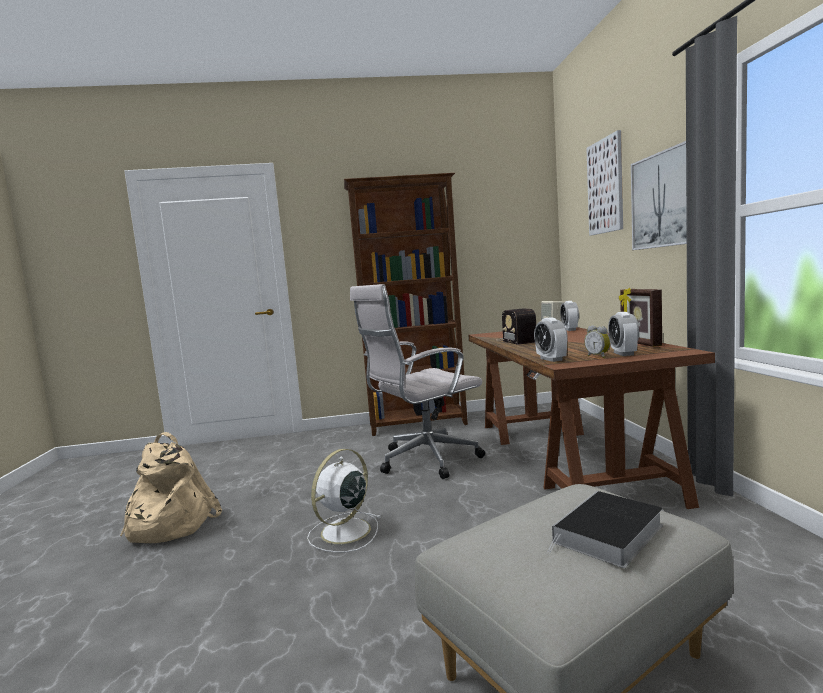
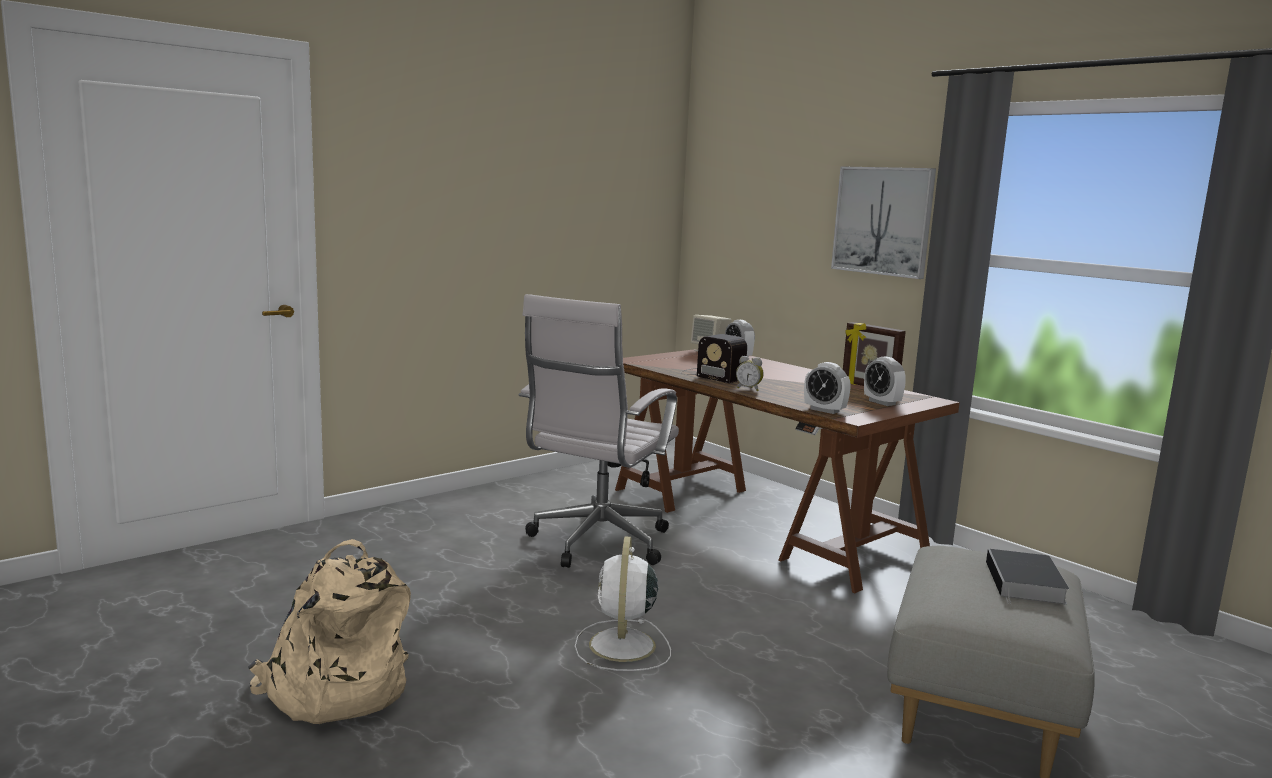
camera: 35 degrees left, 5 degrees up
brown bookcase [344,173,468,436] -> none
alarm clock [584,325,611,358] -> alarm clock moved to [736,356,764,391]
picture [586,130,623,236] -> none

